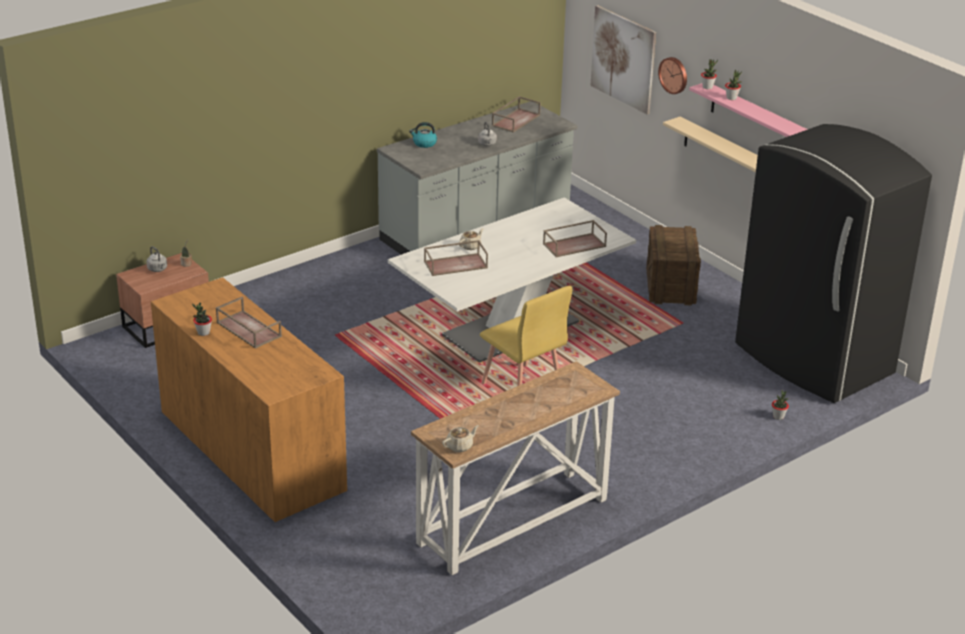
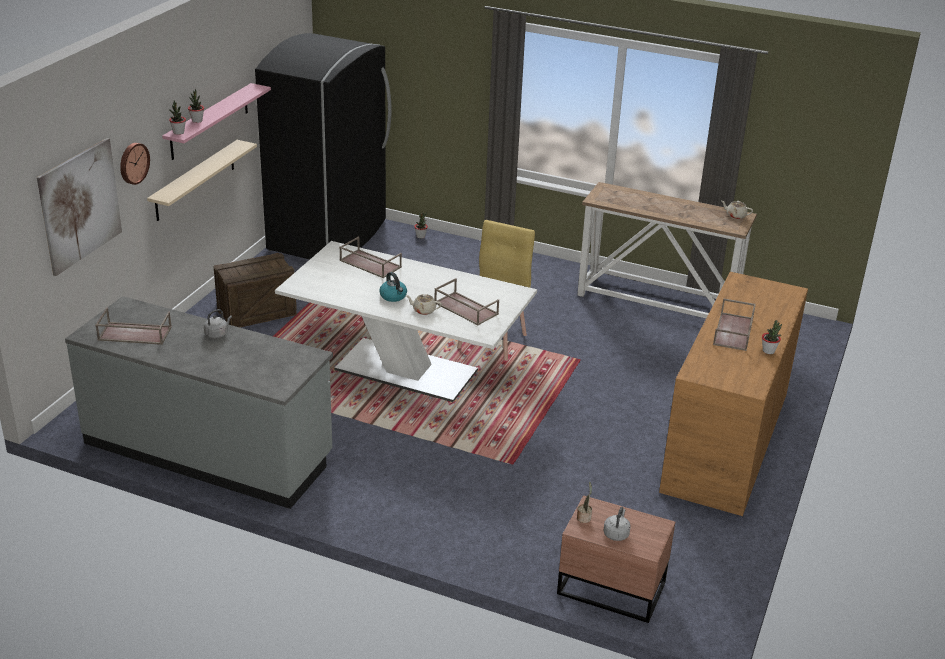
camera: 120 degrees left, 0 degrees up
kettle [409,122,437,148] -> kettle moved to [379,272,407,302]

